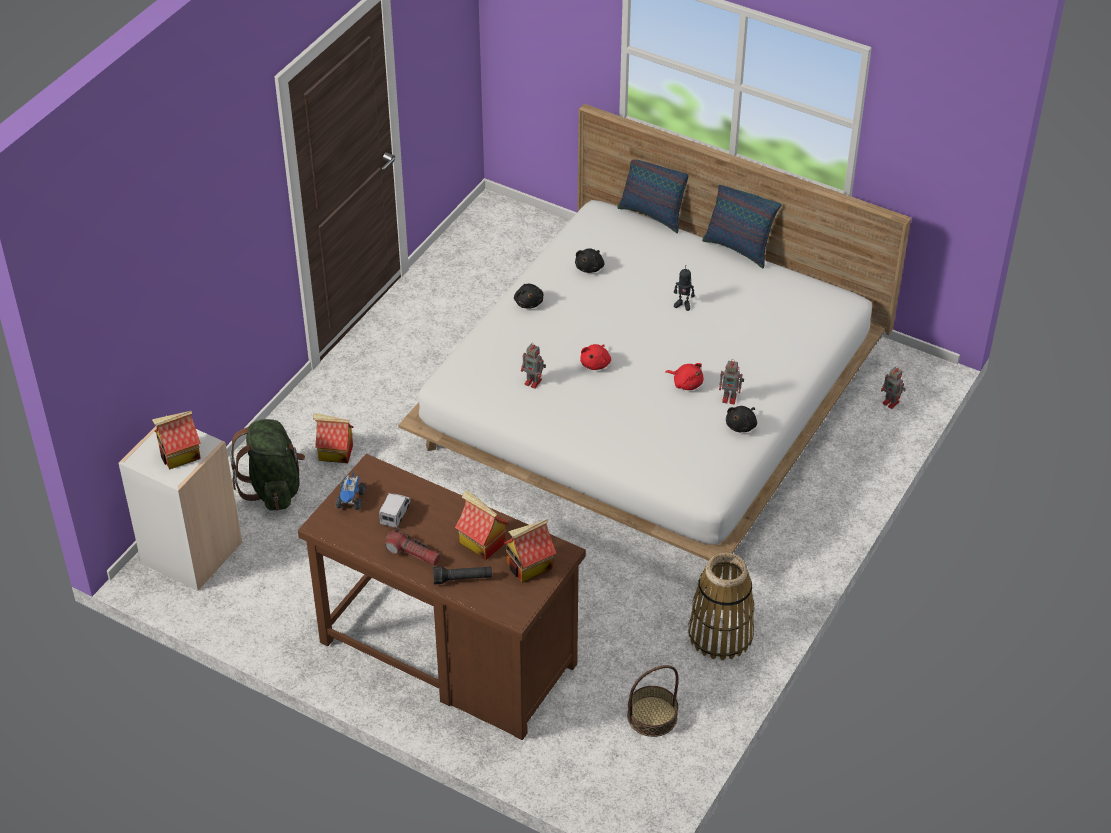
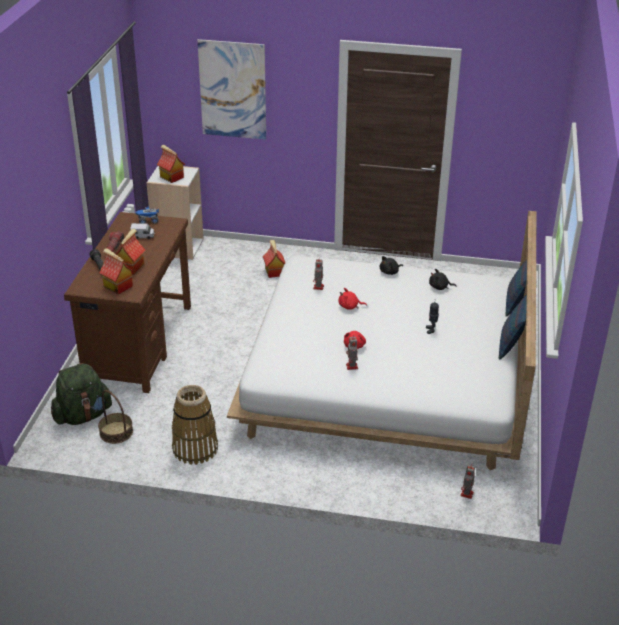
camera: 70 degrees right, 10 degrees down
green backpack [230,419,305,511] -> green backpack moved to [51,363,112,425]
black plush toy [726,406,757,432] -> none
none -> picture [197,39,266,140]

